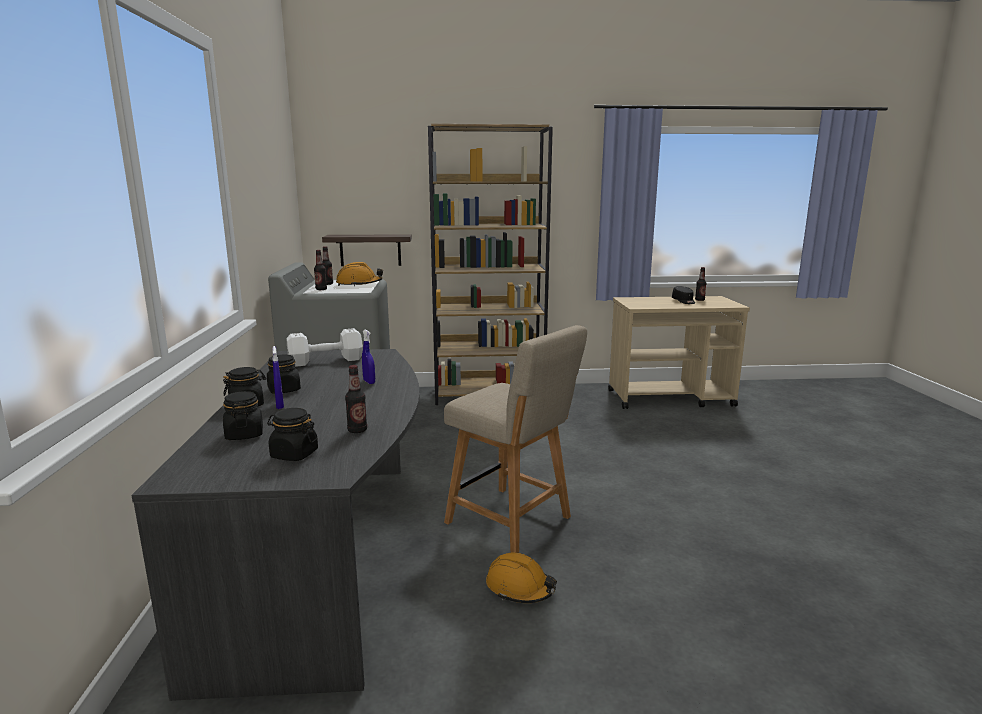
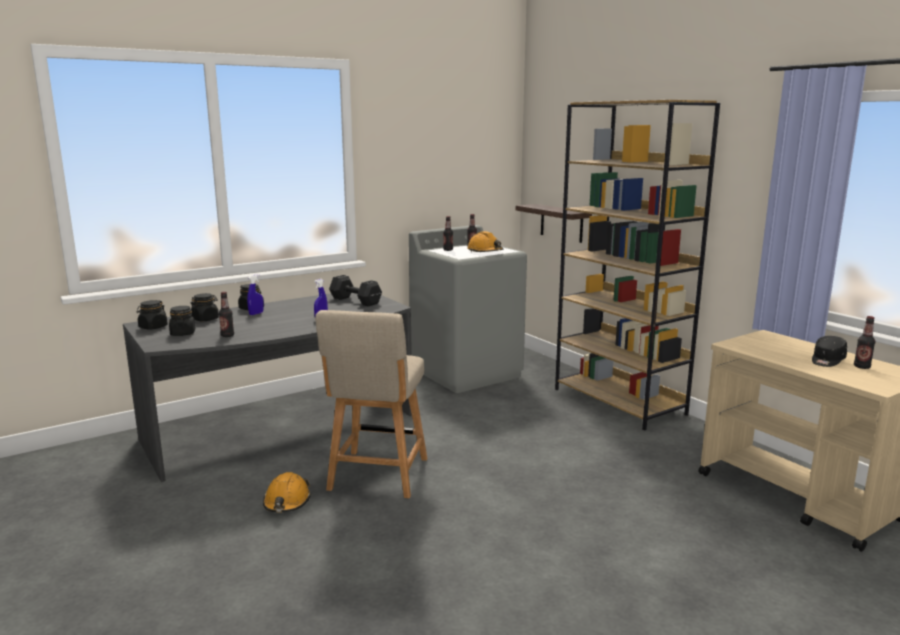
camera: 60 degrees right, 0 degrees up
black jar [267,355,301,394] -> black jar moved to [137,300,168,330]
white dumbbell [286,328,363,367] -> black dumbbell [329,275,382,306]

